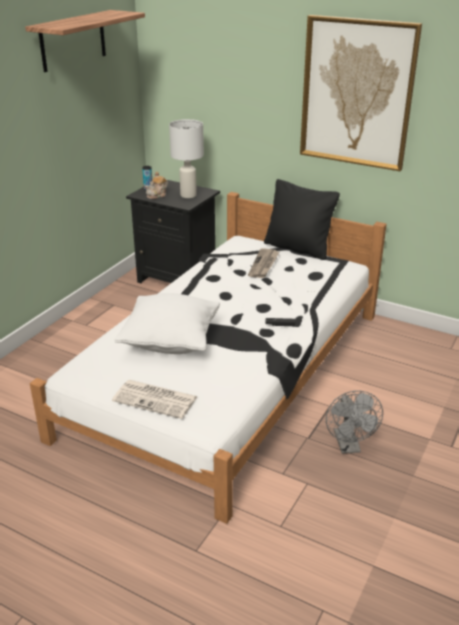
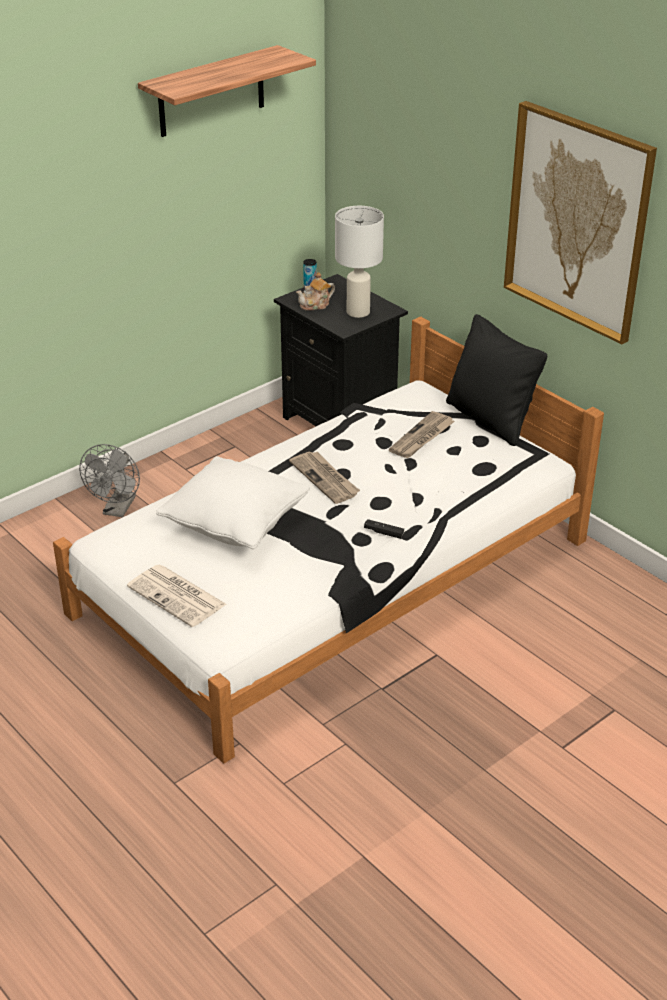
camera: 20 degrees right, 5 degrees up
grey fan [326,390,383,454] -> grey fan moved to [79,444,140,517]
none -> newspaper [289,452,360,504]

